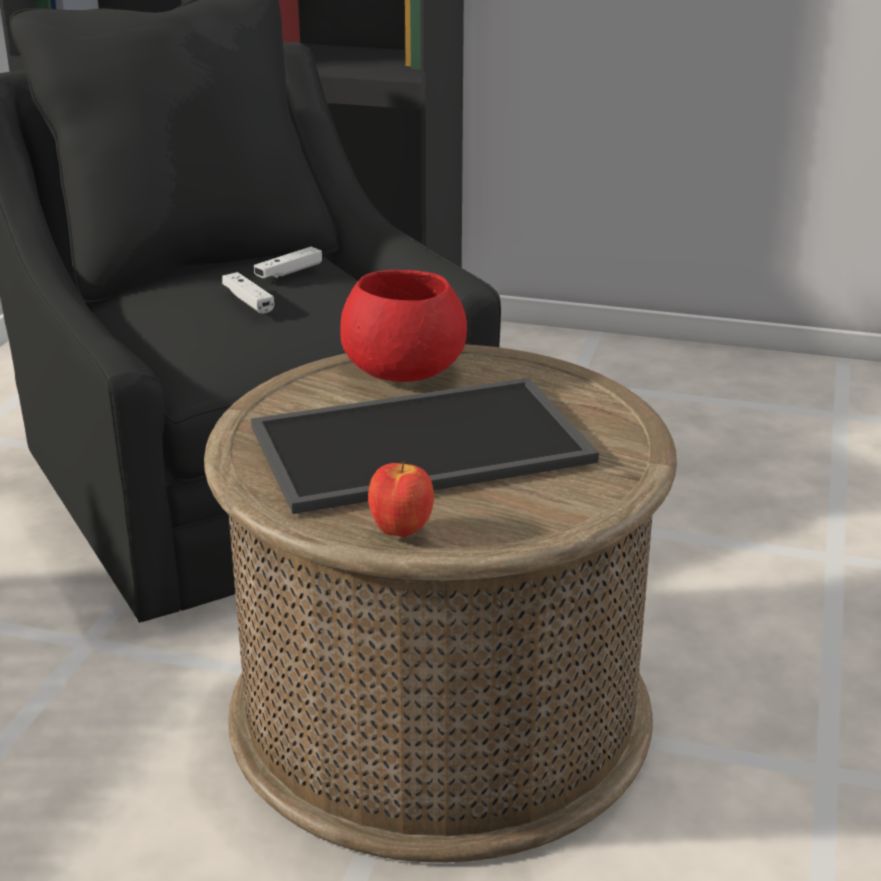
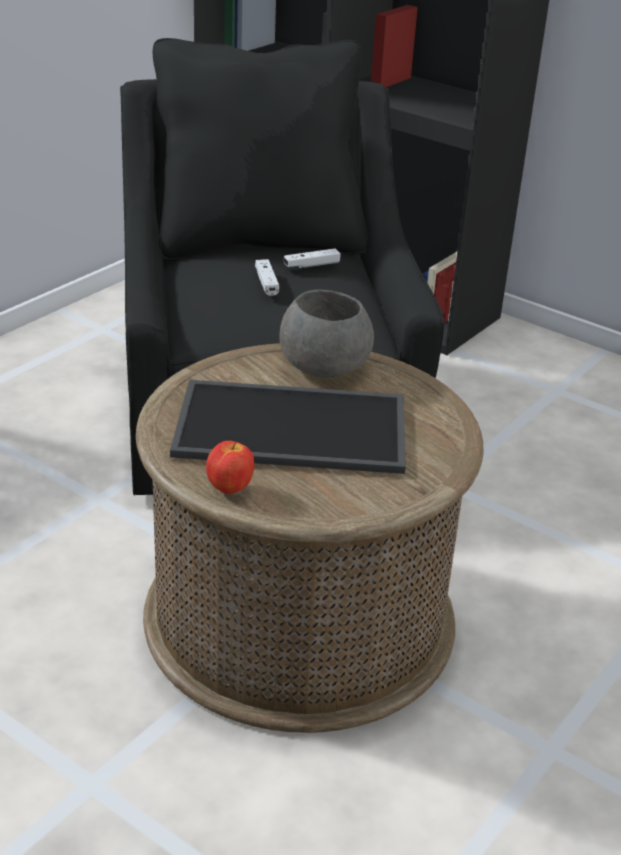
camera: 20 degrees right, 5 degrees up
red bowl [340,270,467,382] -> grey bowl [279,290,374,377]

